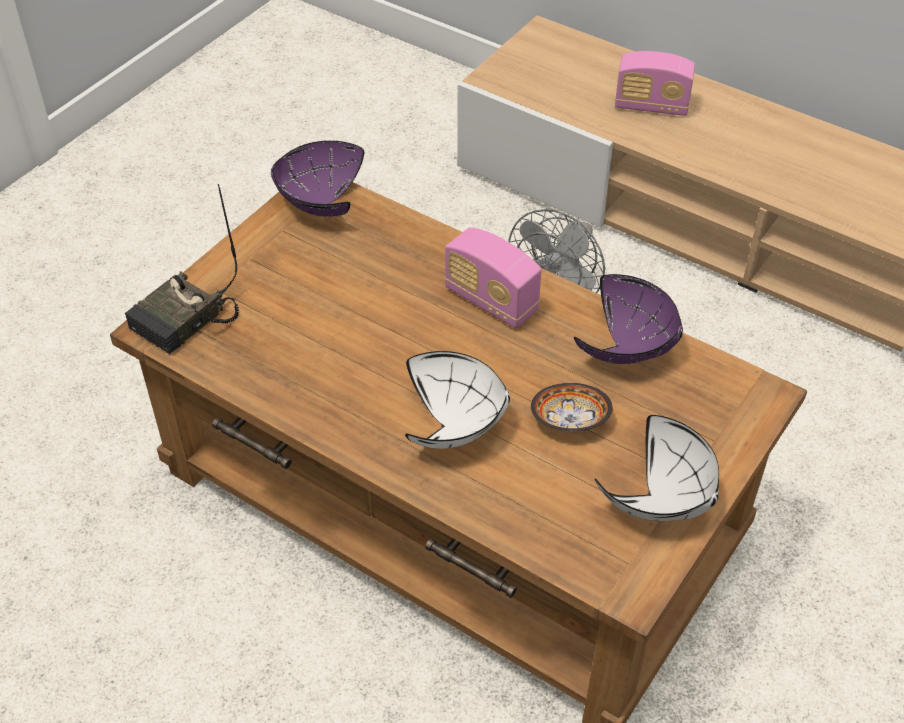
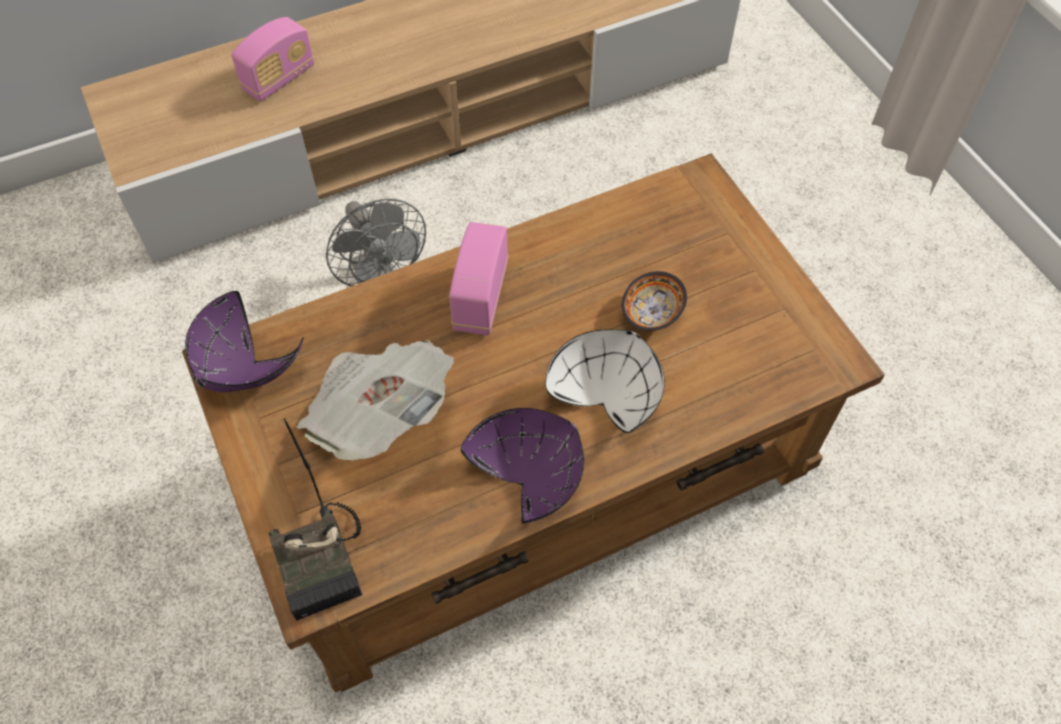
camera: 60 degrees left, 10 degrees up
radio [444,227,542,328] -> radio turned 120 degrees clockwise [449,222,508,335]
purple bowl [574,274,683,364] -> purple bowl moved to [461,408,584,524]
white bowl [595,415,719,521] -> none
none -> newspaper [297,340,454,461]

